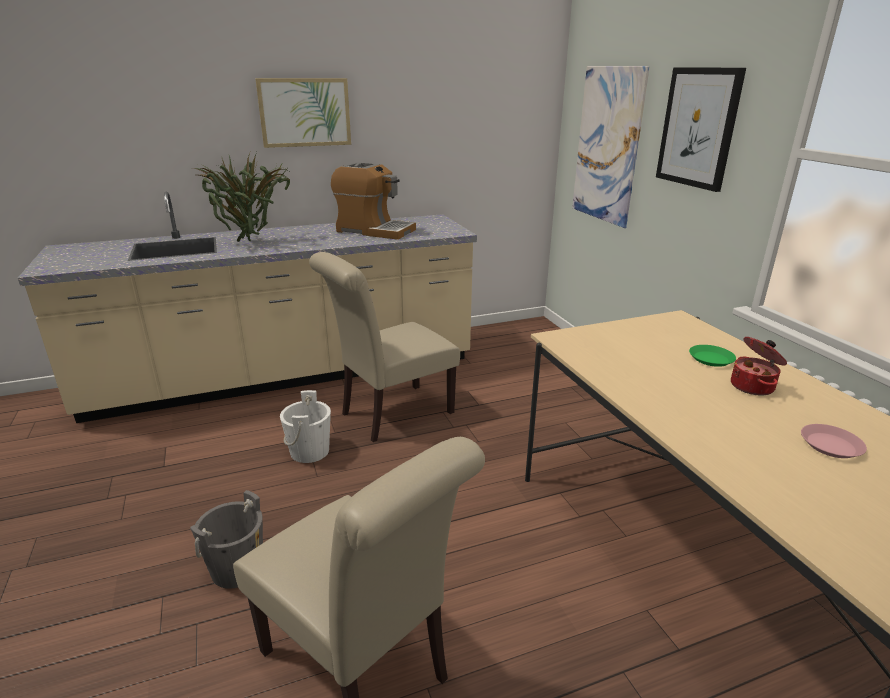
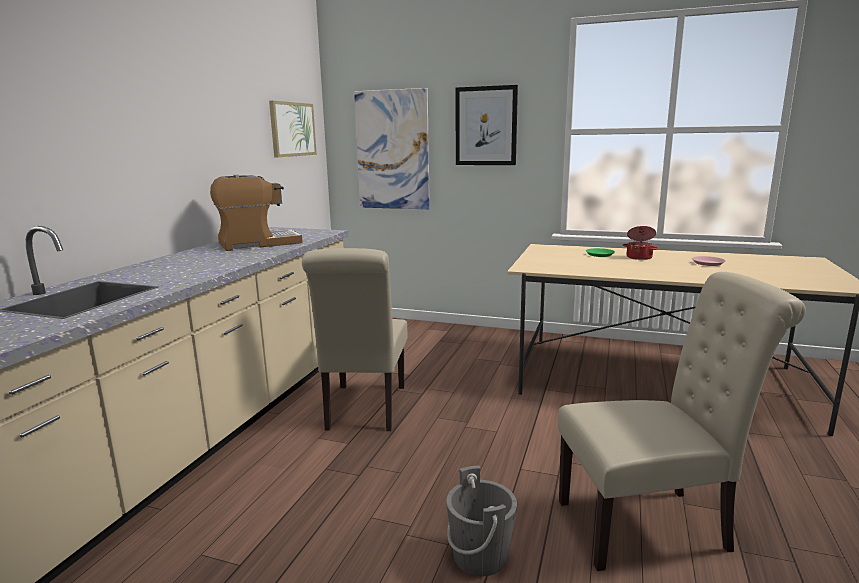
camera: 50 degrees left, 10 degrees down
potted plant [193,150,290,242] -> none
picture [255,78,351,148] -> picture moved to [269,101,317,158]
white bucket [280,390,331,463] -> none

